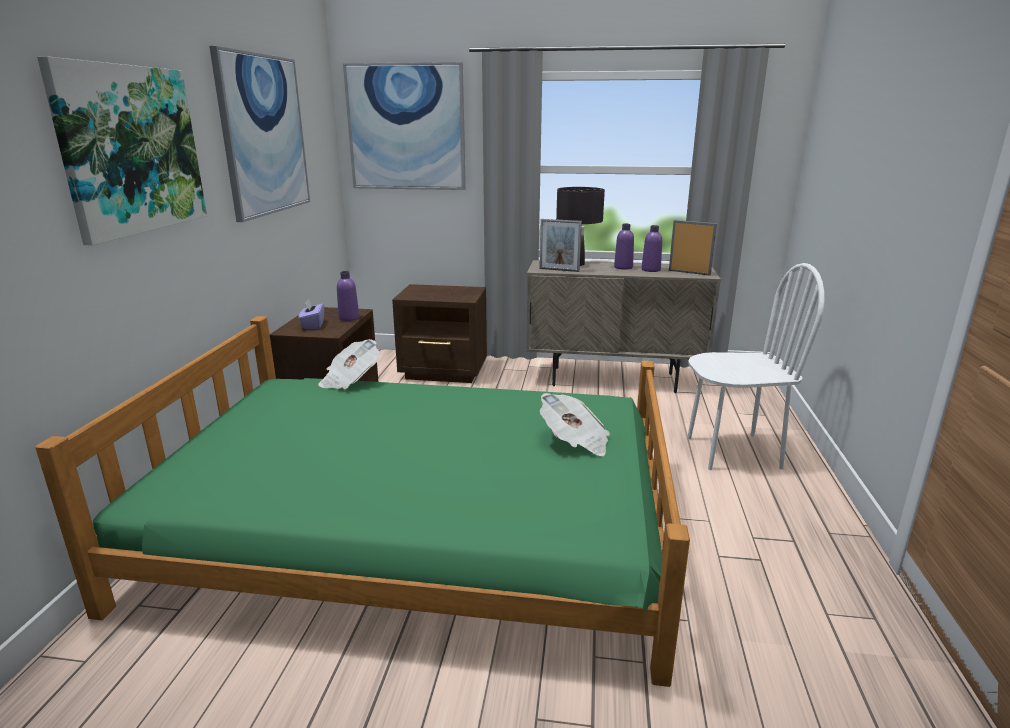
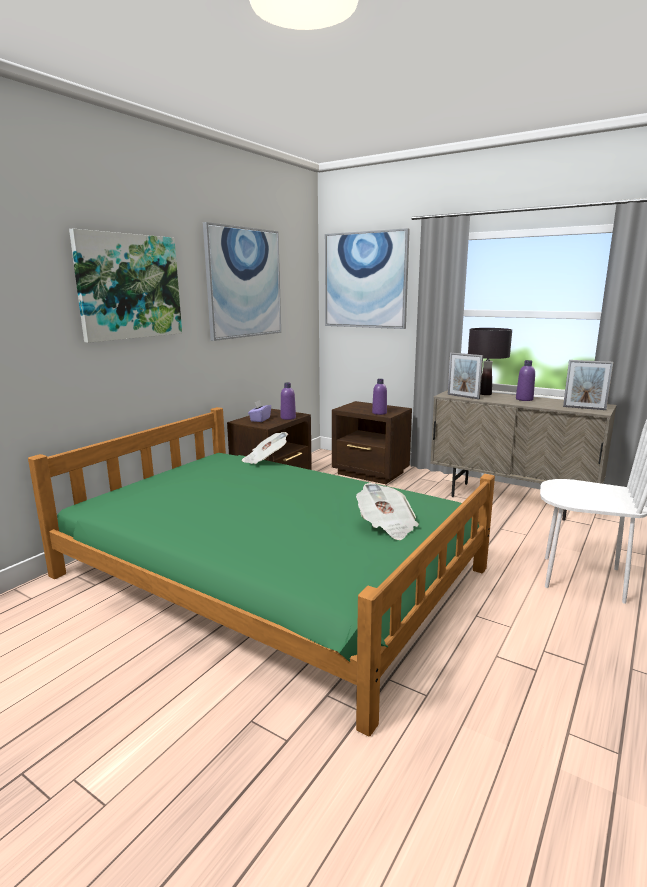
camera: 25 degrees right, 5 degrees down
purple bottle [642,225,662,272] -> purple bottle moved to [372,379,387,415]
picture frame [669,220,717,276] -> picture frame turned 150 degrees clockwise [563,360,613,410]

